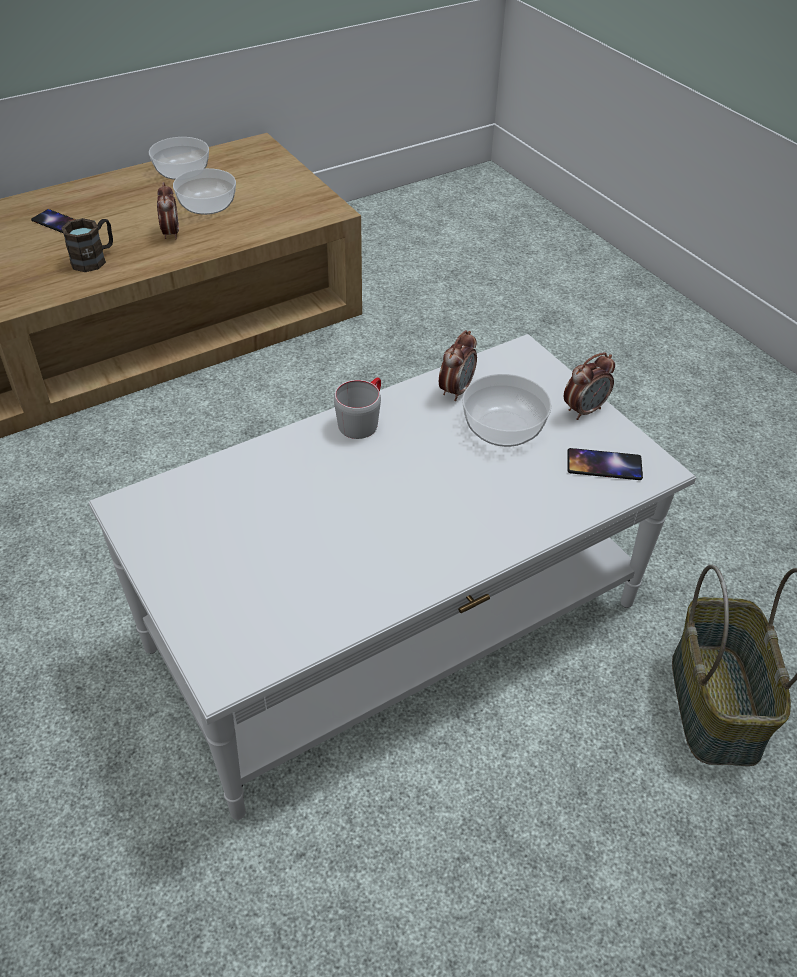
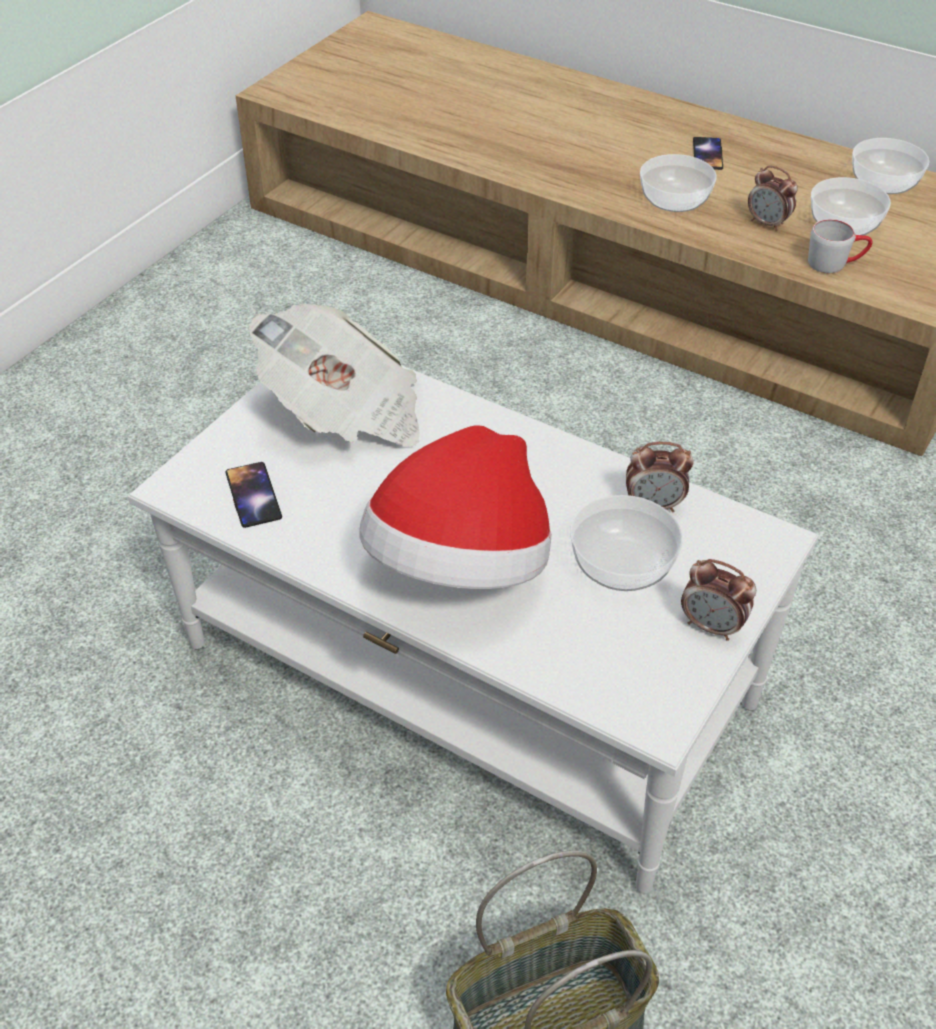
camera: 65 degrees right, 0 degrees up
brown mug [61,218,113,272] -> bowl [640,154,717,212]
alarm clock [157,182,179,240] -> alarm clock turned 75 degrees clockwise [748,166,798,231]
grey mug [334,378,381,439] -> grey mug moved to [808,219,873,273]
phone [567,448,643,480] -> phone moved to [226,462,282,528]
none -> newspaper [249,304,420,447]
none -> hat [359,425,552,589]

